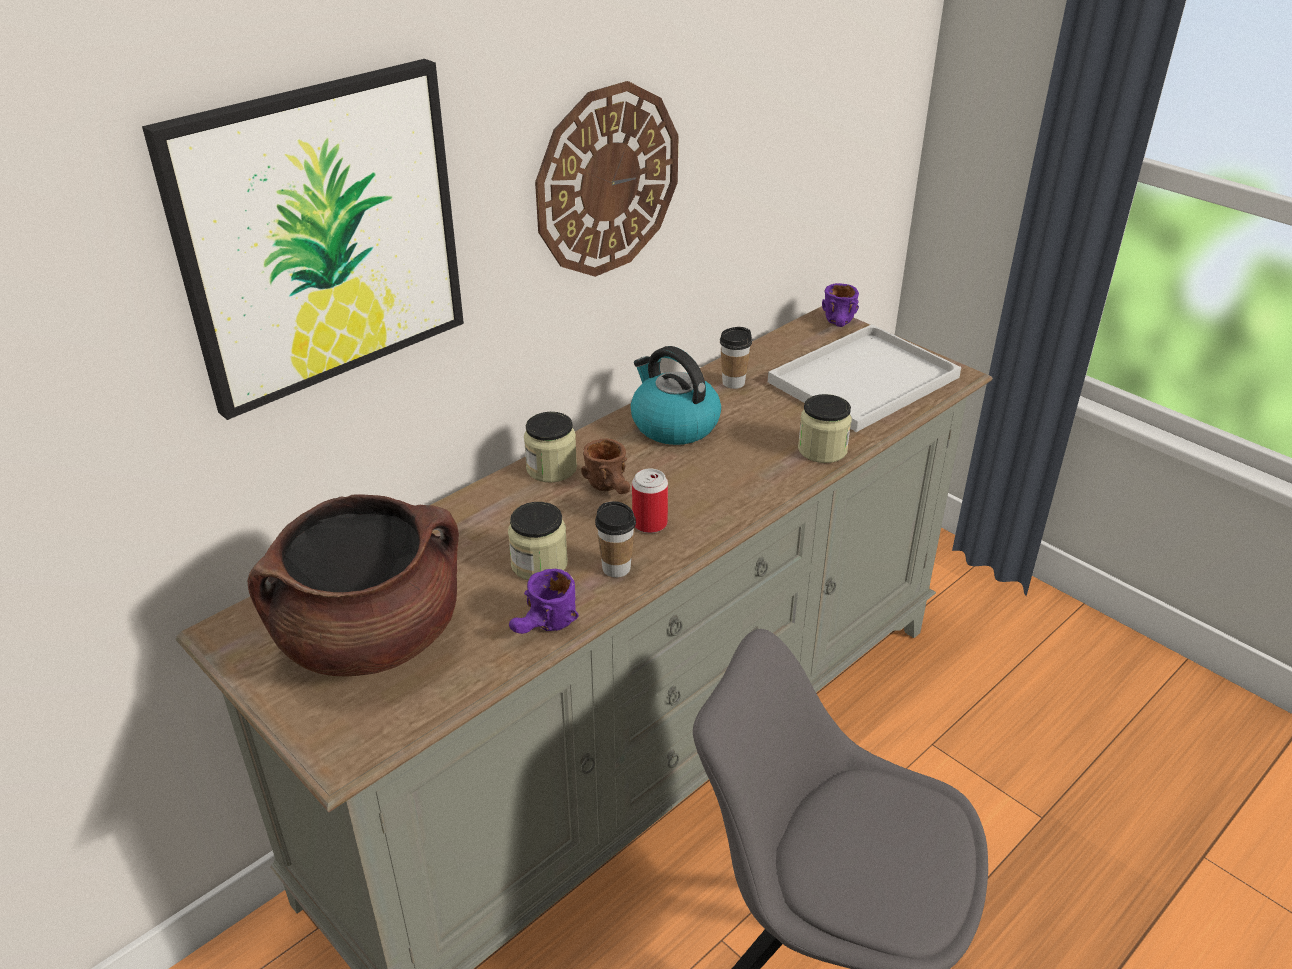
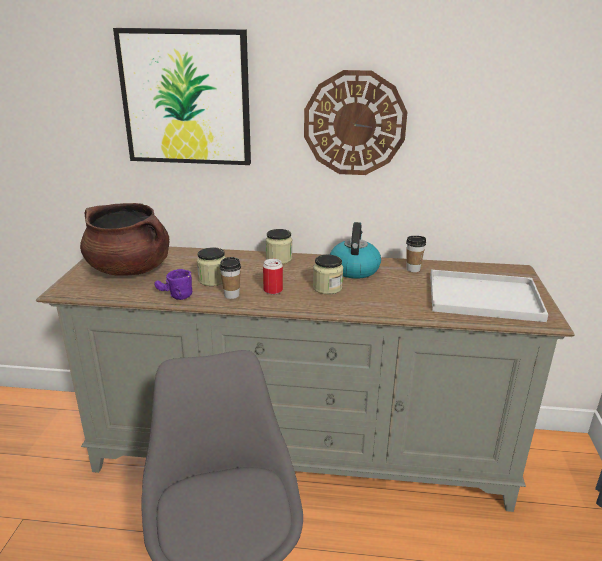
camera: 50 degrees right, 10 degrees down
brown mug [581,438,630,494] -> none
jar [798,394,852,463] -> jar moved to [313,255,343,295]
purple mug [822,283,859,327] -> none

